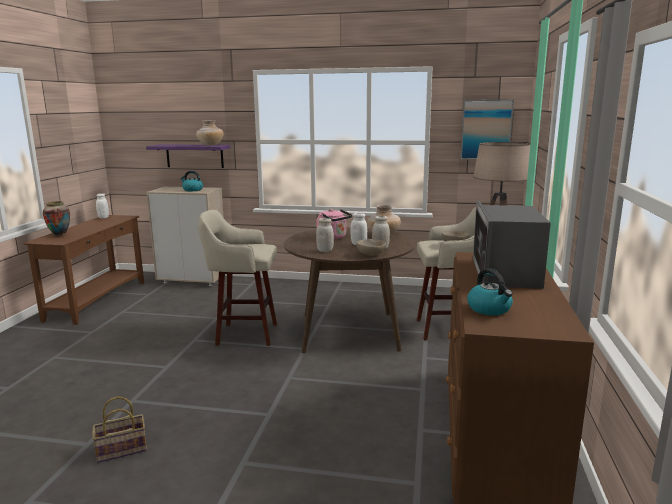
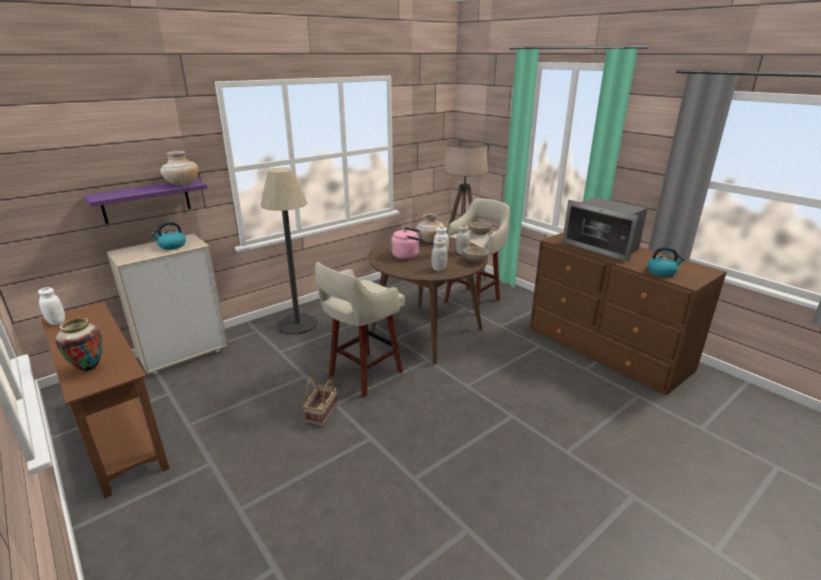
camera: 50 degrees left, 10 degrees up
basket [92,396,147,463] -> basket moved to [303,377,337,427]
picture [460,99,514,160] -> none
none -> floor lamp [260,167,318,335]

